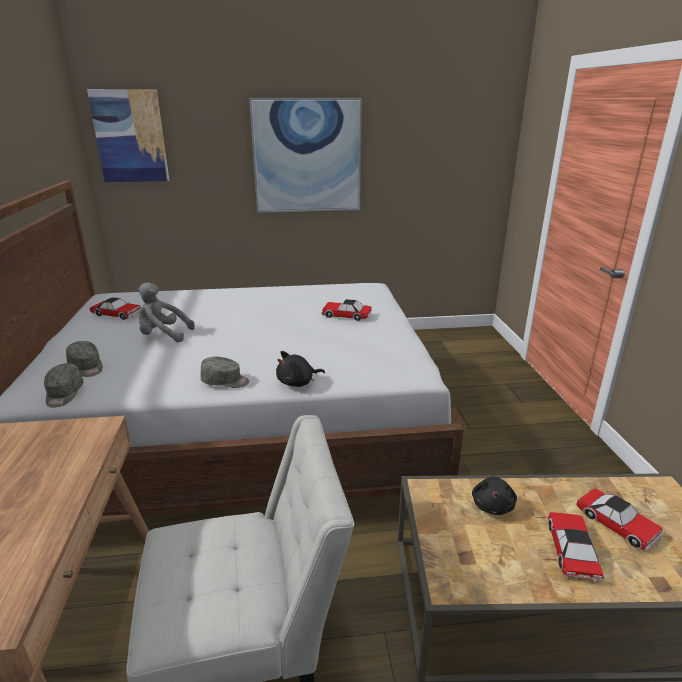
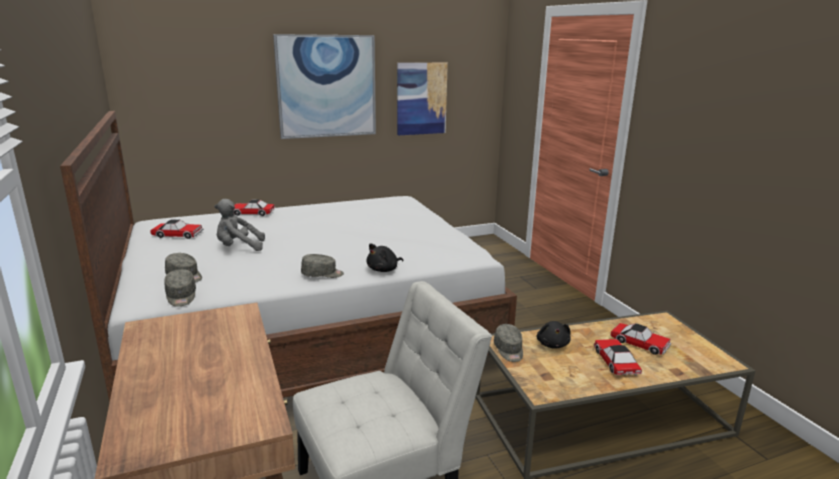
camera: 15 degrees left, 5 degrees down
picture [87,89,169,182] -> picture moved to [397,63,448,135]
toy car [321,299,372,321] -> toy car moved to [234,200,275,216]
none -> grey cap [494,324,523,362]

